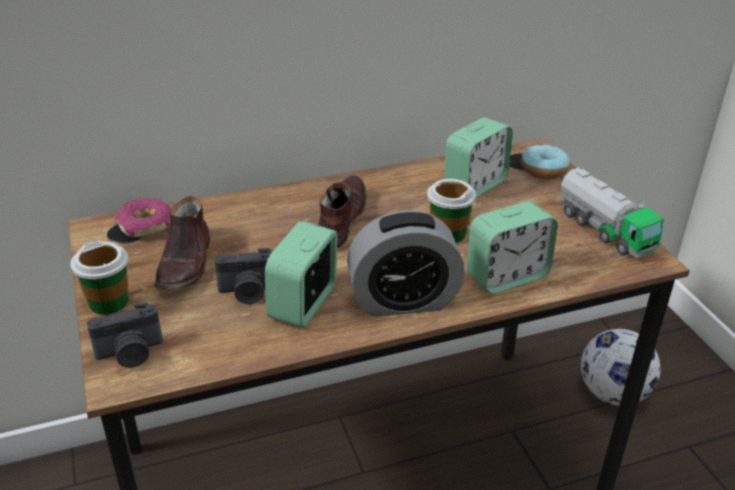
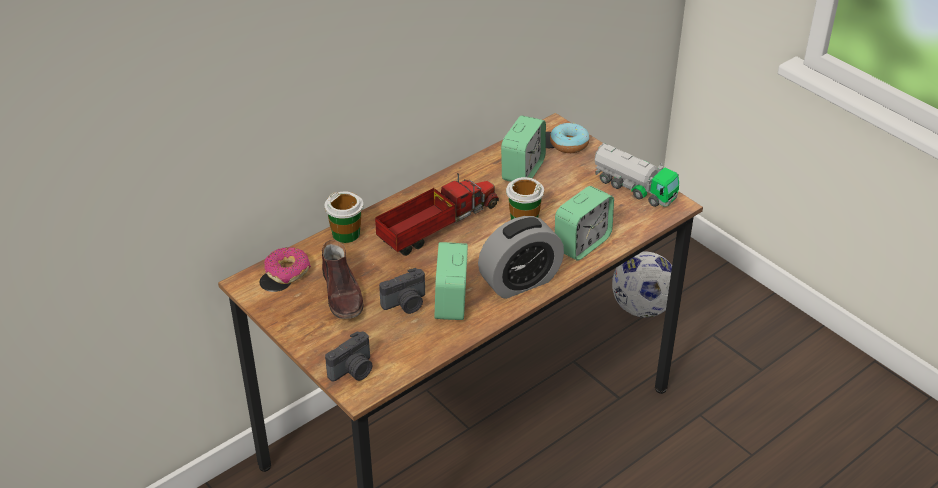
camera: 20 degrees left, 5 degrees up
cup [70,240,129,315] -> cup moved to [324,192,363,243]
brown shoe [318,175,367,248] -> toy truck [375,173,499,256]

